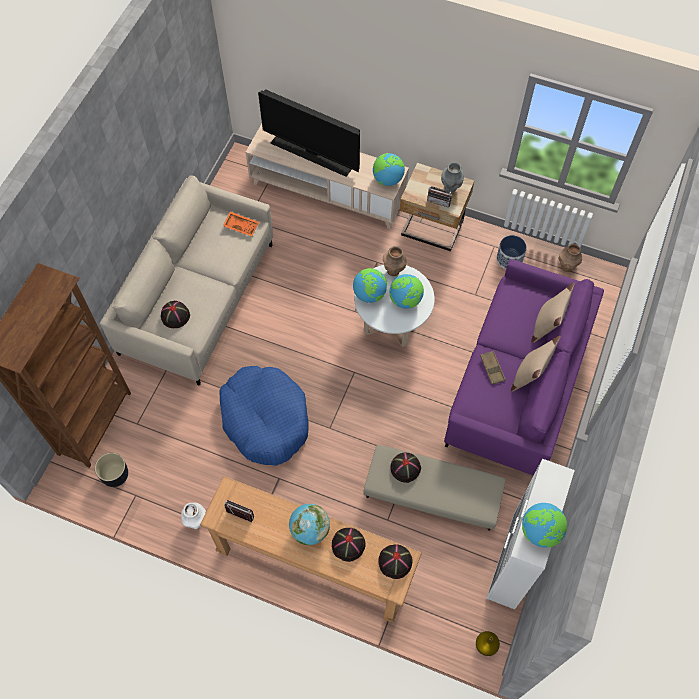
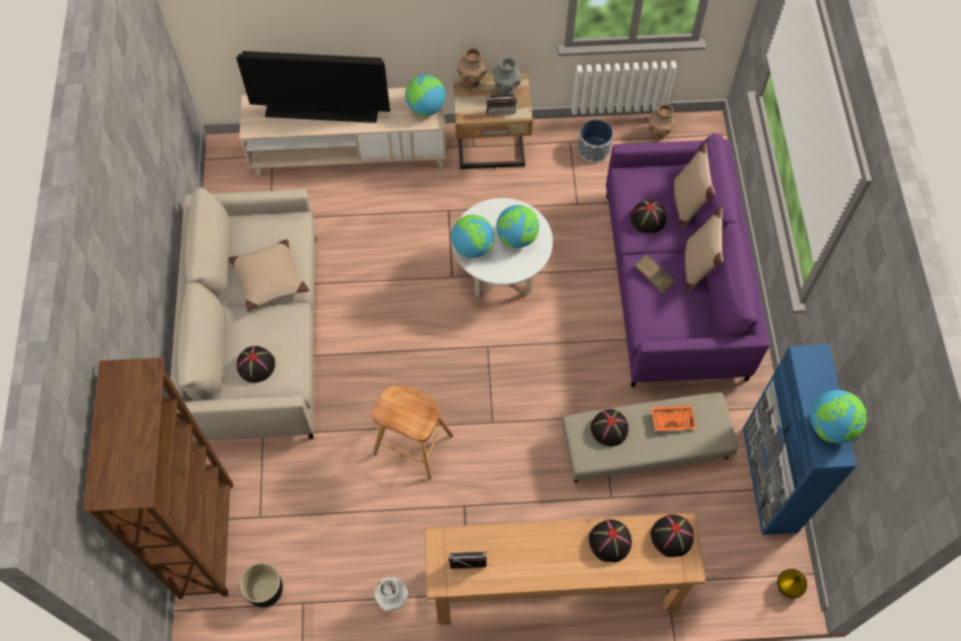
camera: 25 degrees left, 0 degrees up
blue dog bed [219,366,308,466] -> brown stool [372,386,453,480]
orange tray [223,211,259,237] -> orange tray moved to [651,406,696,431]
globe [289,504,330,545] -> none
brown vase [383,246,407,276] -> brown vase moved to [457,48,487,88]
white cabinet [486,459,575,610] -> blue cabinet [743,344,857,535]
none -> beige pillow [228,239,310,312]
none -> black hat [630,200,666,234]

